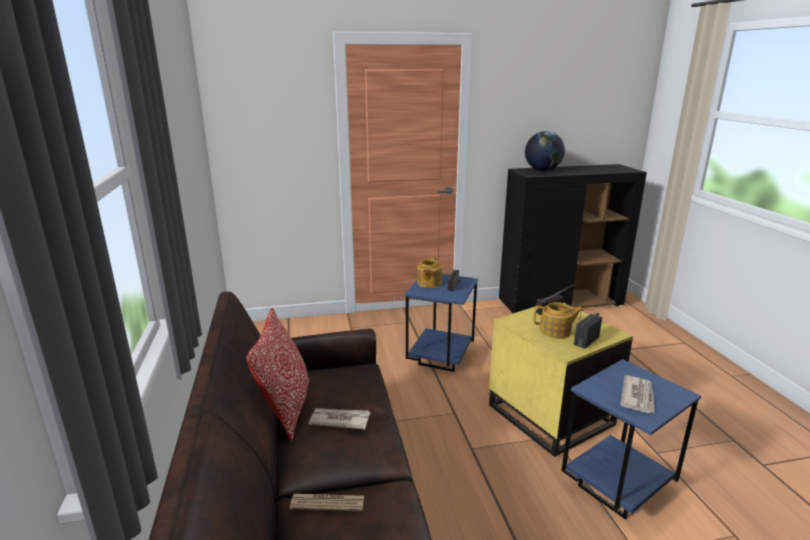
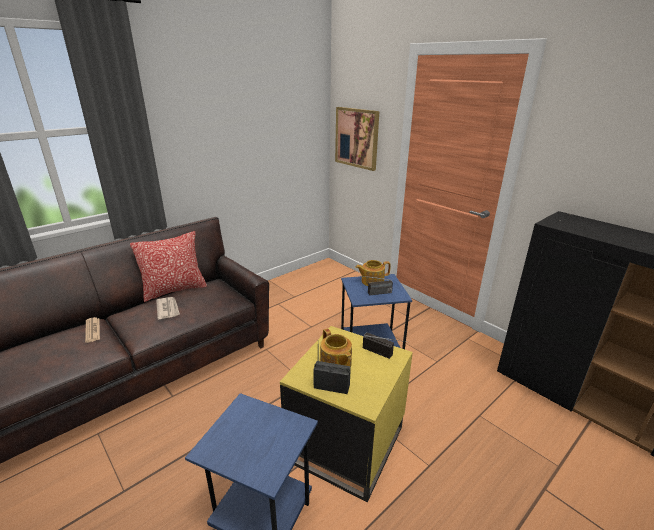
camera: 60 degrees right, 5 degrees up
globe [525,131,565,171] -> none
newspaper [620,375,655,413] -> none
none -> picture [335,107,379,171]

